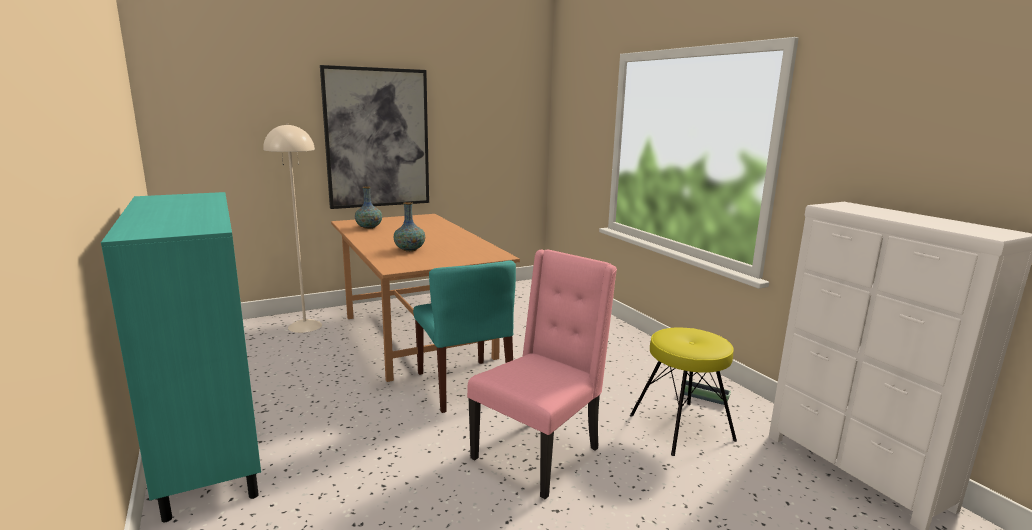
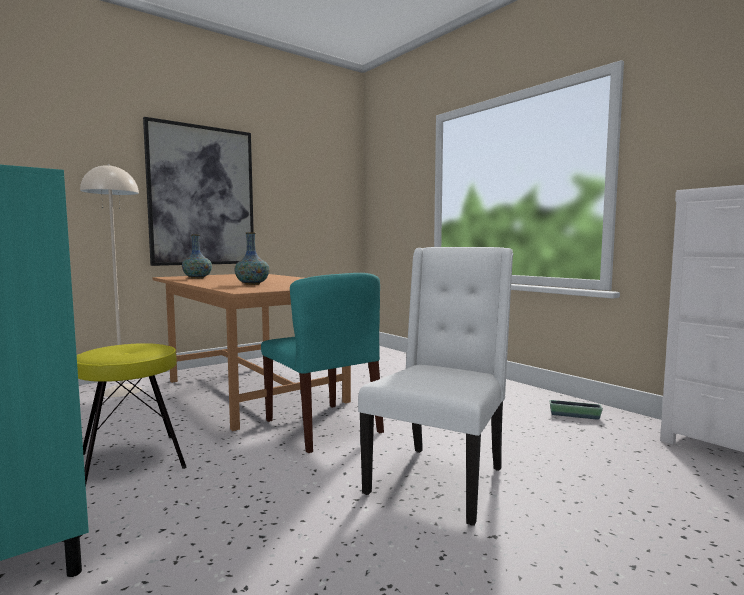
camera: 10 degrees left, 10 degrees down
pink chair [467,250,617,499] -> white chair [358,247,513,526]
yellow stool [630,328,737,456] -> yellow stool moved to [77,343,187,485]

